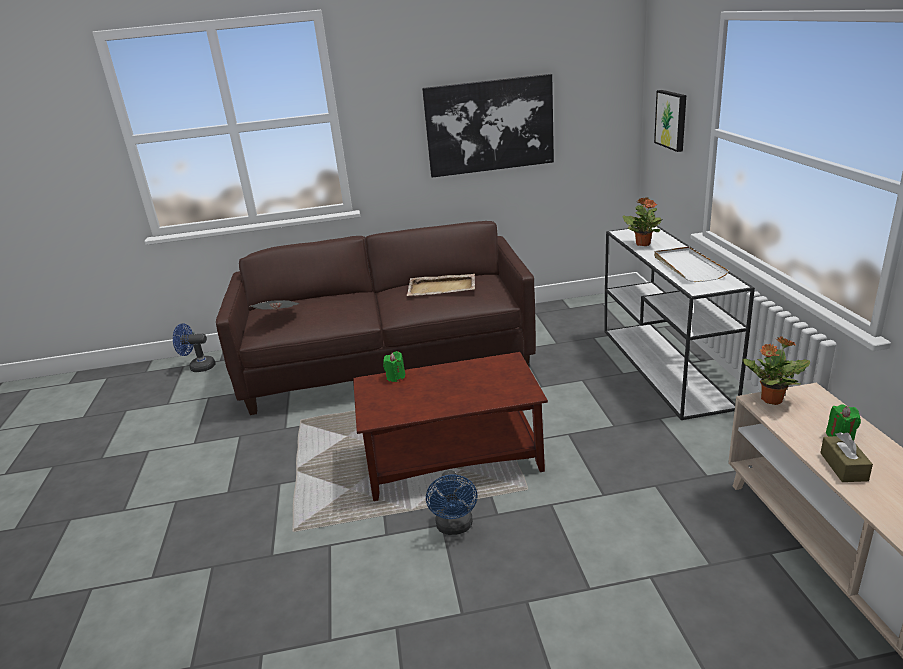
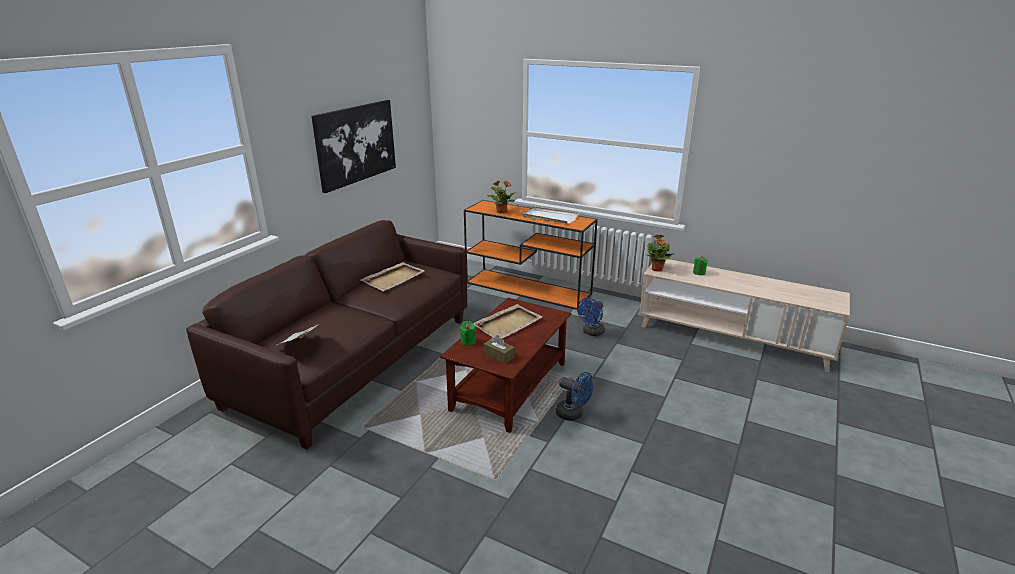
camera: 55 degrees left, 0 degrees up
blue fan [173,323,216,372] -> blue fan moved to [577,298,605,336]
white console table [604,226,755,420] -> orange console table [464,200,598,310]
picture [654,90,686,152] -> none
brown tissue box [820,432,873,482] -> brown tissue box moved to [484,335,515,364]
none -> beige tray [473,304,543,339]

